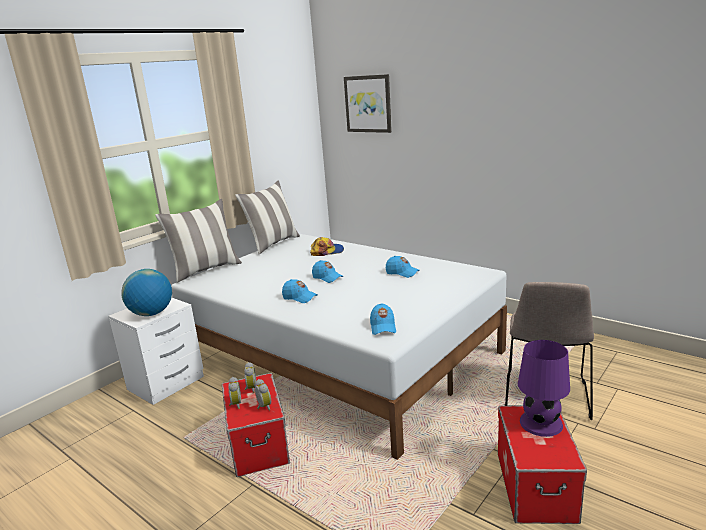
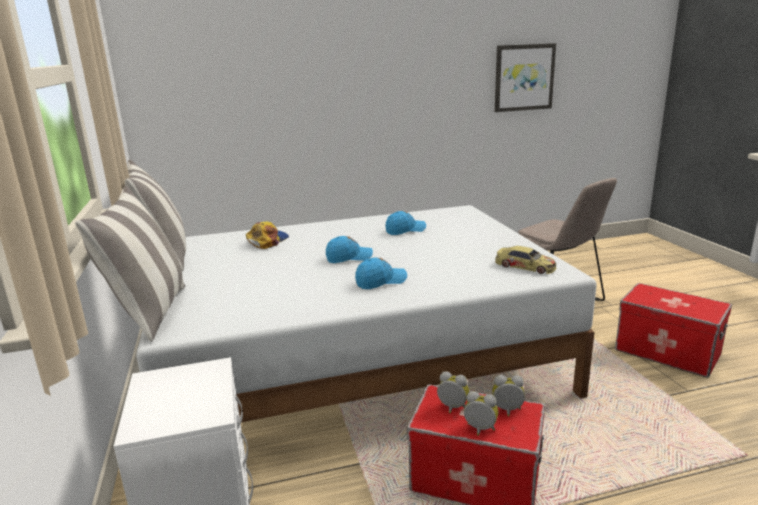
camera: 55 degrees left, 0 degrees up
globe [121,269,172,316] -> none
picture [344,74,392,133] -> picture moved to [495,43,556,112]
blue cap [370,303,396,335] -> toy car [495,246,556,274]
purple table lamp [518,340,570,437] -> none

